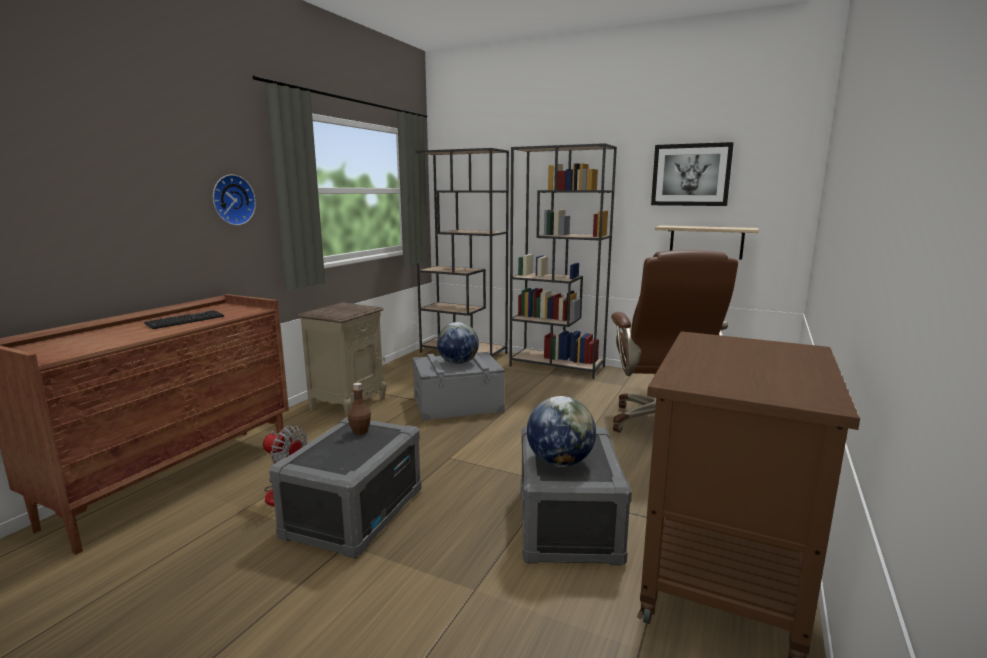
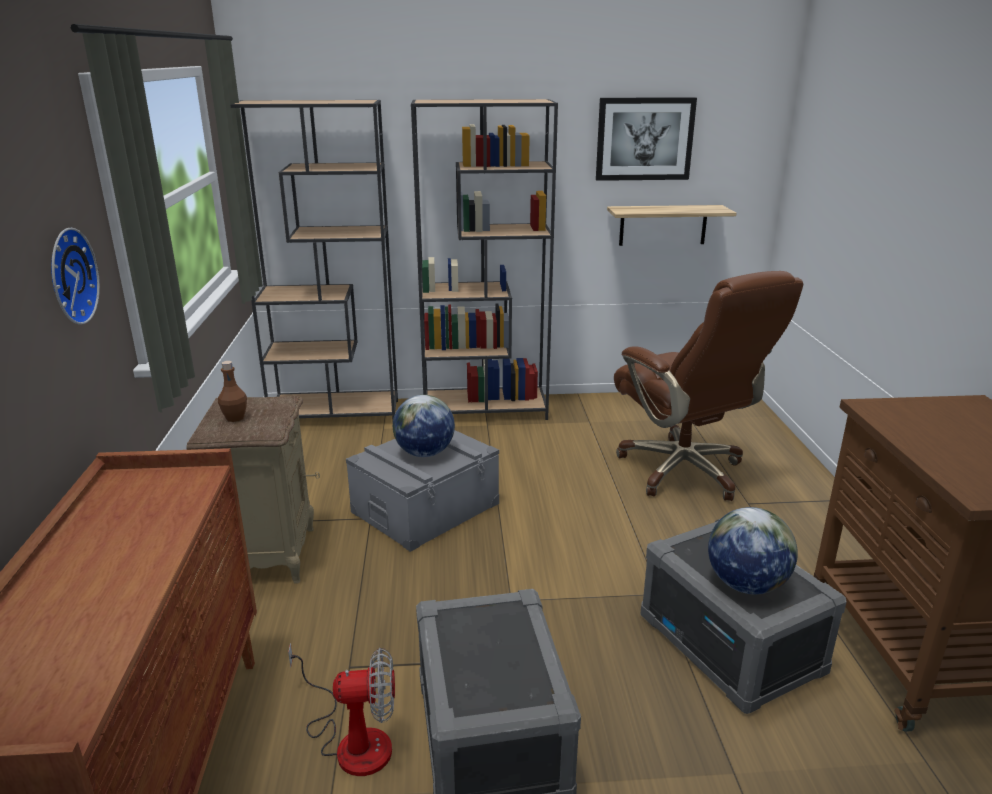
camera: 30 degrees left, 10 degrees up
keyboard [144,310,224,329] -> none
brown bottle [348,383,371,435] -> brown bottle moved to [218,361,247,422]

